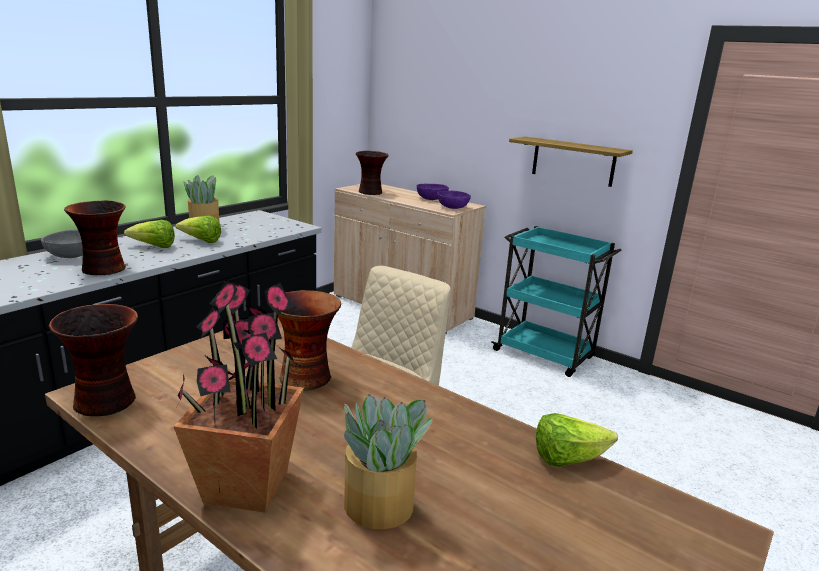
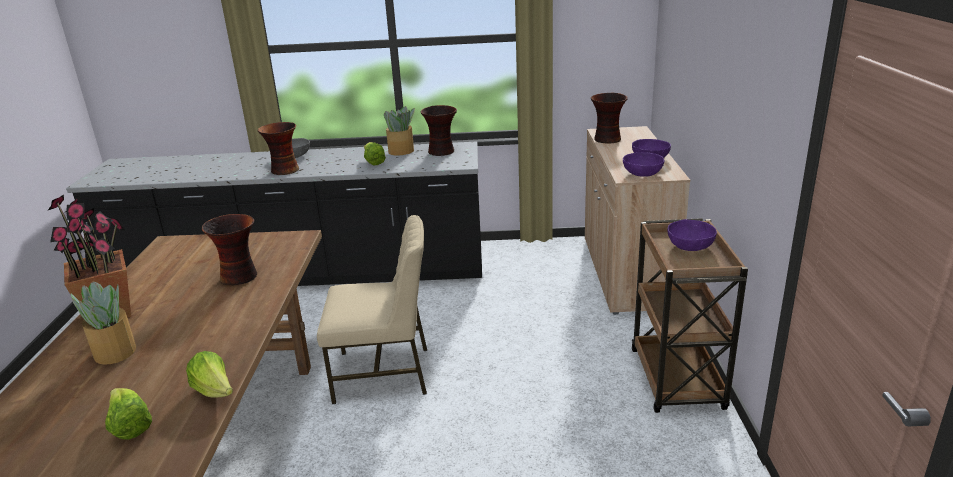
camera: 55 degrees right, 5 degrees up
vase [49,304,138,416] -> vase moved to [421,105,457,156]
lettuce [124,220,175,248] -> lettuce moved to [105,388,152,440]
turquoise cart [491,226,622,377] -> brown cart [632,218,748,413]
shelf [509,137,633,187] -> none
none -> purple bowl [667,219,717,251]

